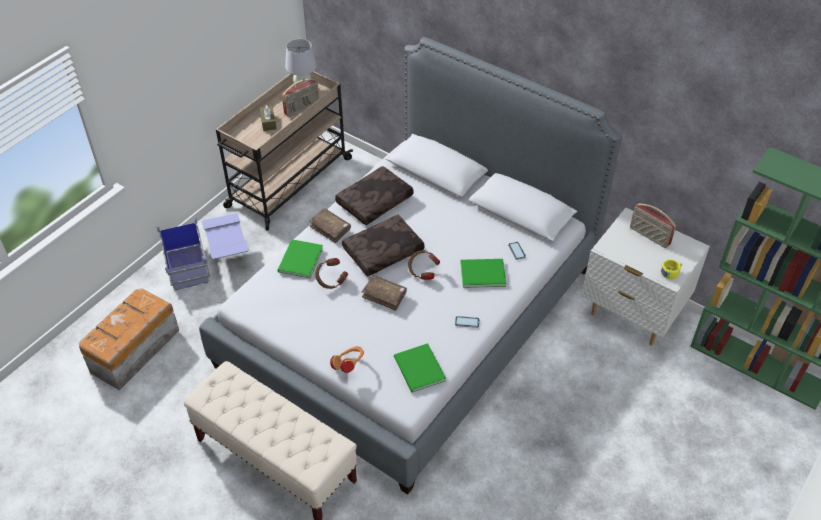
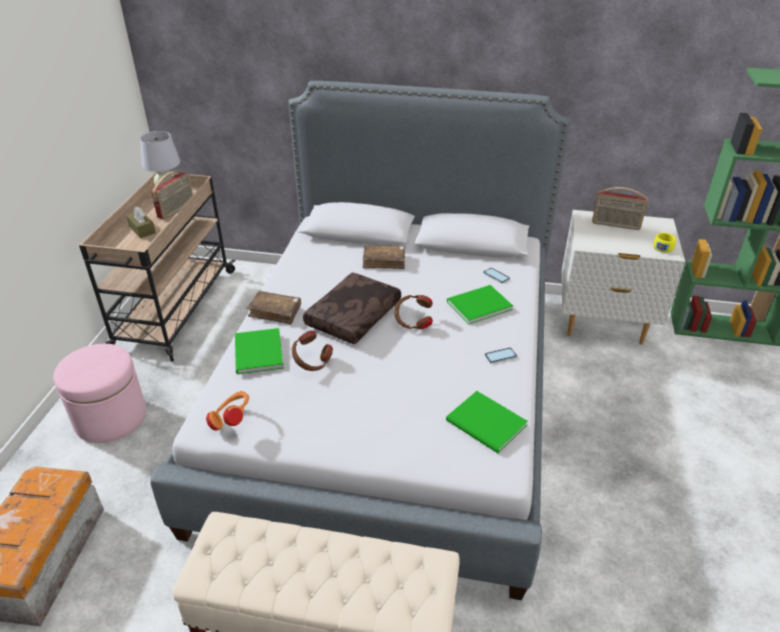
camera: 25 degrees left, 10 degrees down
blue storage box [157,213,249,290] -> pink ottoman [53,344,146,443]
orange headphones [330,346,364,373] -> orange headphones moved to [206,391,249,431]
brown pillow [335,166,414,225] -> none
brown book [362,275,407,311] -> brown book moved to [363,245,405,269]

